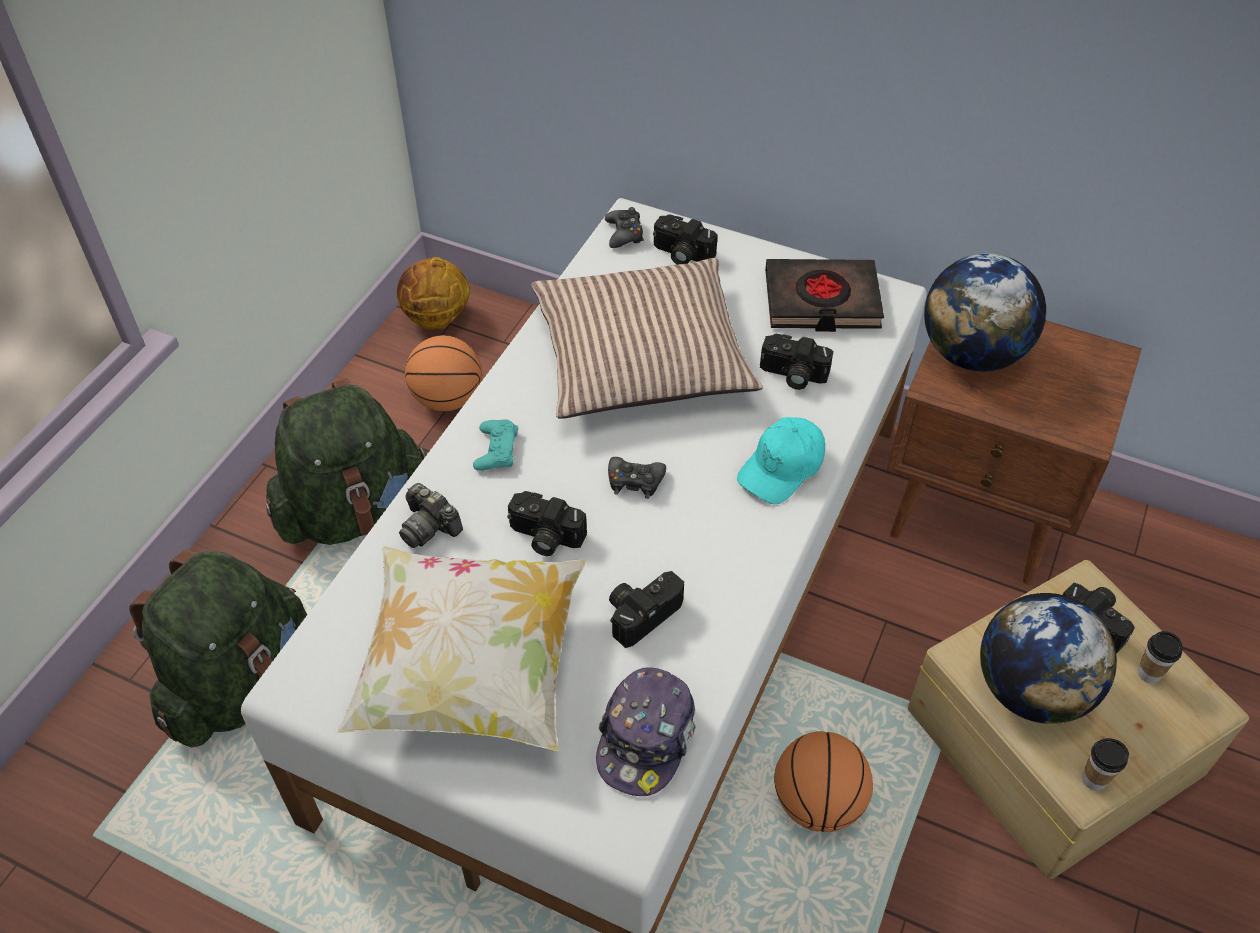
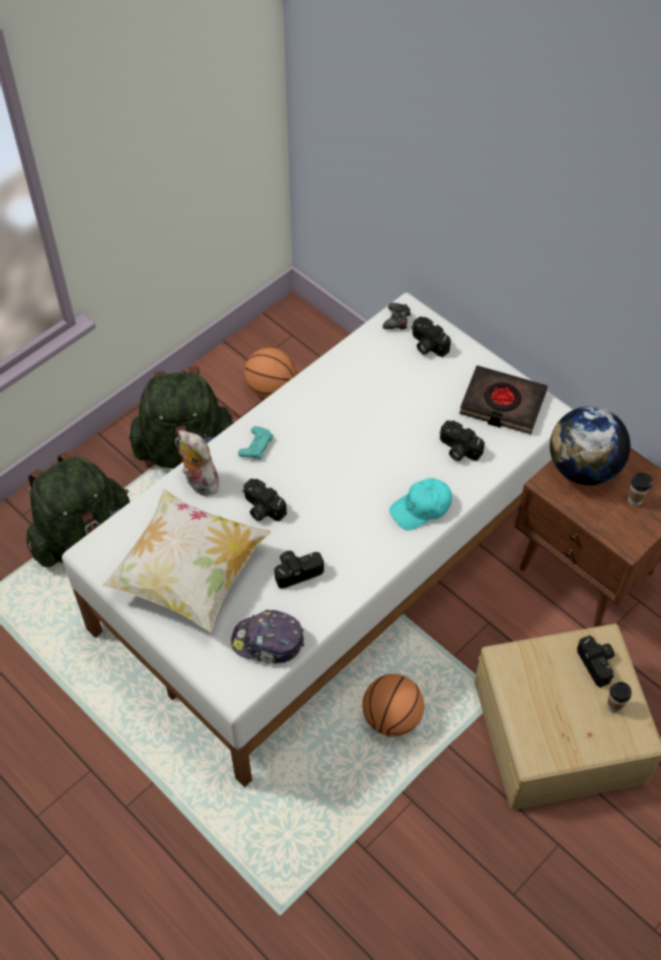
camera: 20 degrees right, 5 degrees up
basketball [397,257,470,329] -> none
camera [399,483,463,548] -> plush toy [178,430,219,496]
pillow [531,258,763,419] -> none
cap [596,667,696,796] -> cap turned 60 degrees clockwise [231,610,304,664]
black game controller [608,457,666,499] -> none
globe [980,593,1117,724] -> none
cup [1082,738,1129,791] -> cup moved to [628,473,652,506]

